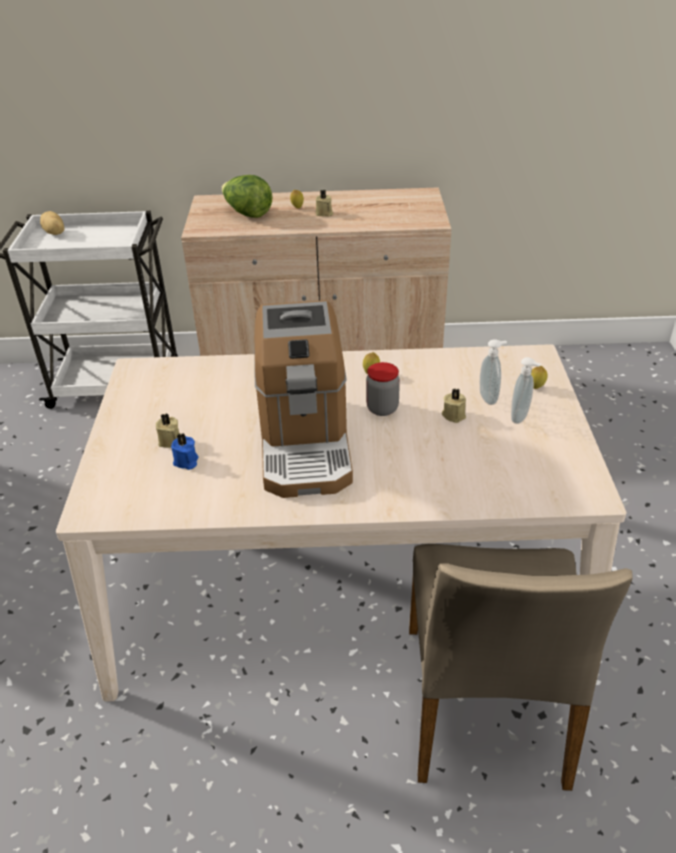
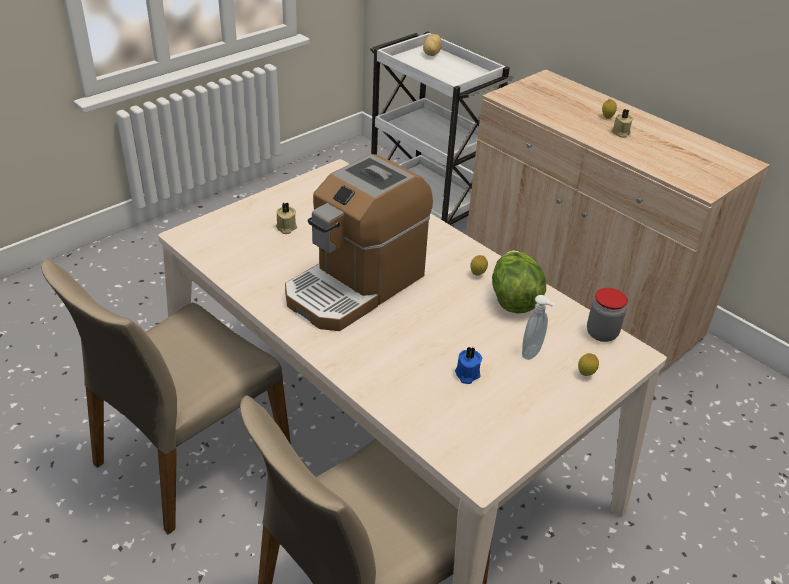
camera: 45 degrees right, 0 degrees up
blue candle [171,433,198,470] -> blue candle moved to [455,347,482,384]
lettuce [221,175,273,218] -> lettuce moved to [492,250,546,313]
jar [366,362,400,416] -> jar moved to [587,288,628,342]
beige candle [442,388,466,423] -> none
soap dispenser [511,357,541,424] -> none
none -> beige chair [41,258,291,534]

